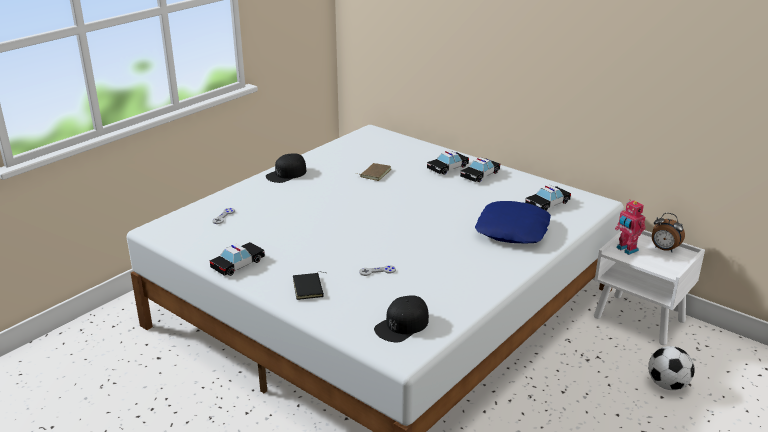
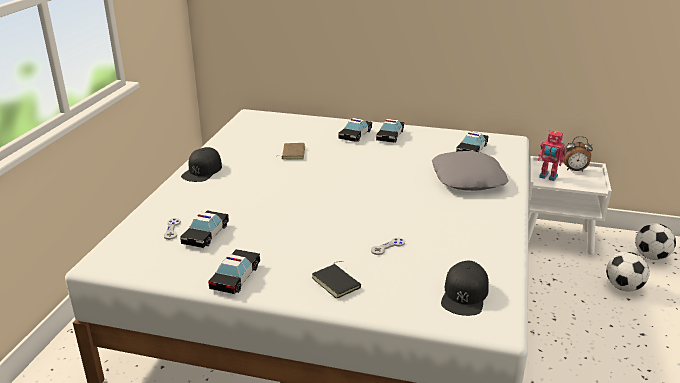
camera: 25 degrees left, 0 degrees up
blue pillow [475,201,551,244] -> grey pillow [432,151,508,191]
none -> toy car [180,210,229,248]
none -> football [635,223,676,260]

